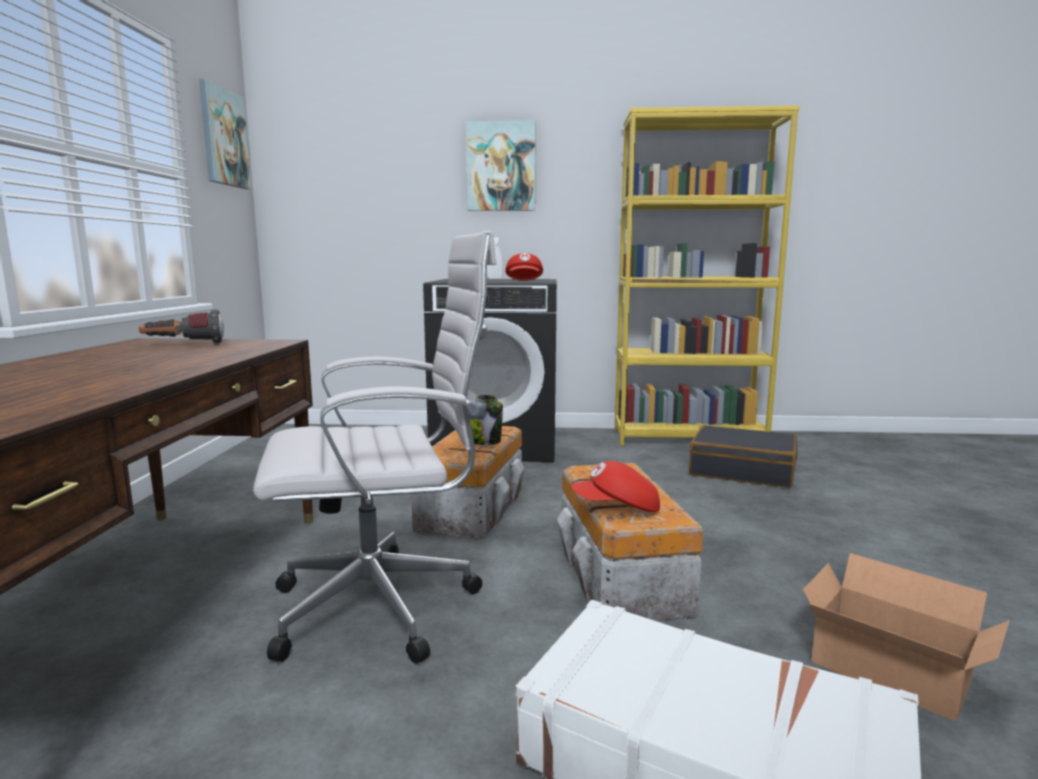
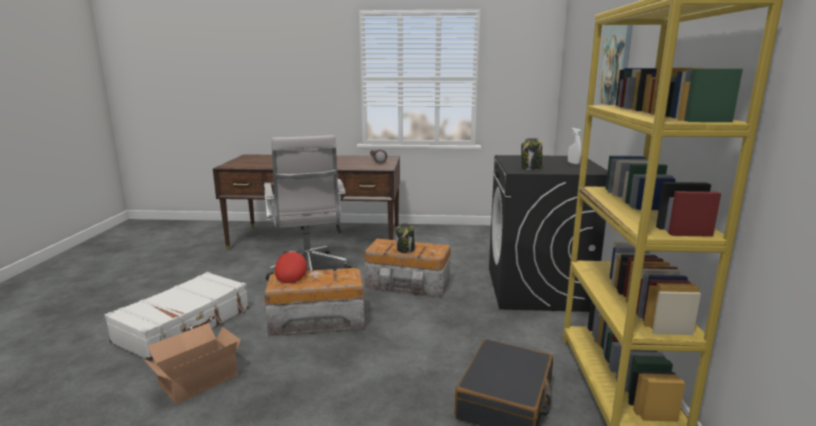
camera: 90 degrees right, 5 degrees up
picture [199,79,251,189] -> none
red cap [505,253,543,281] -> jar [521,138,542,170]

